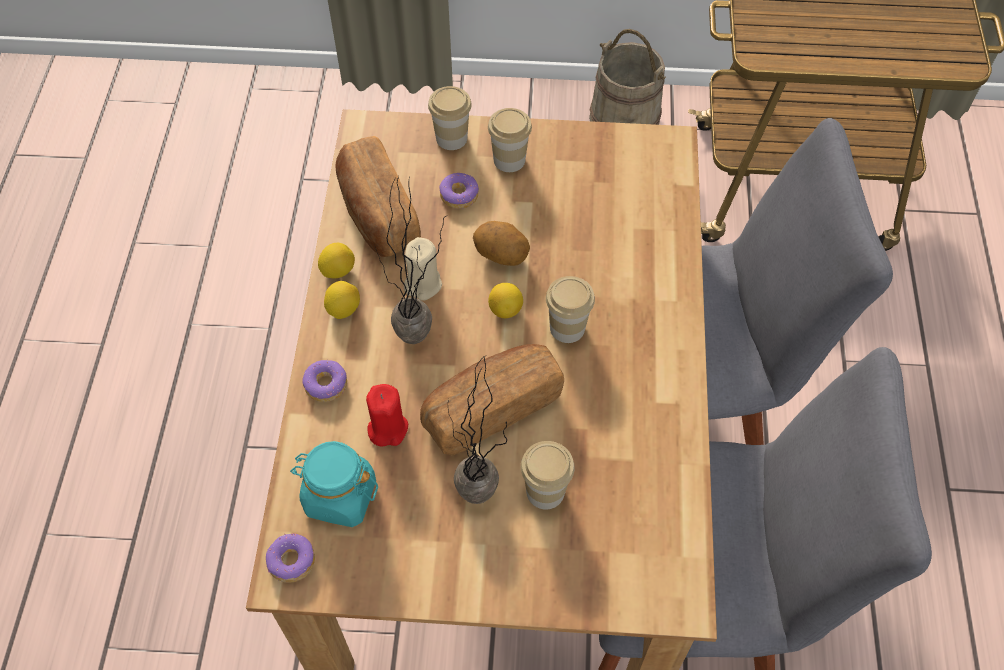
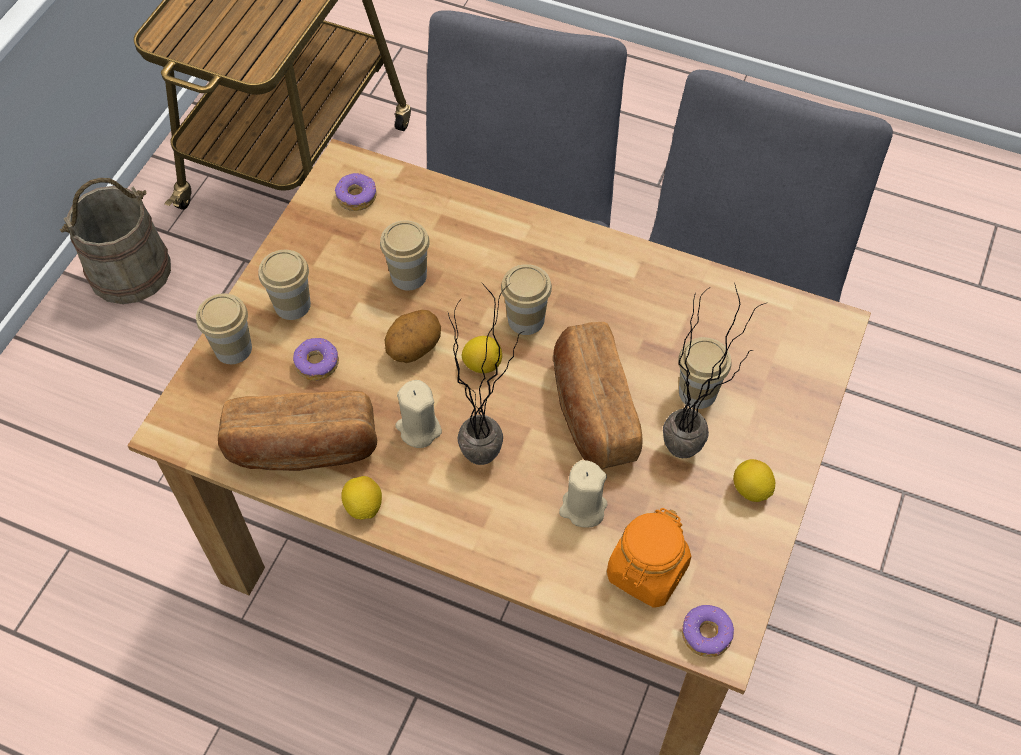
camera: 70 degrees left, 0 degrees up
turquoise jar [290,441,378,527] -> orange jar [607,508,691,608]
donut [302,360,347,402] -> donut moved to [335,173,377,211]
lemon [324,281,360,319] -> lemon moved to [733,459,775,502]
red candle [366,384,408,446] -> beige candle [559,460,607,528]
none -> cup [380,220,430,291]

